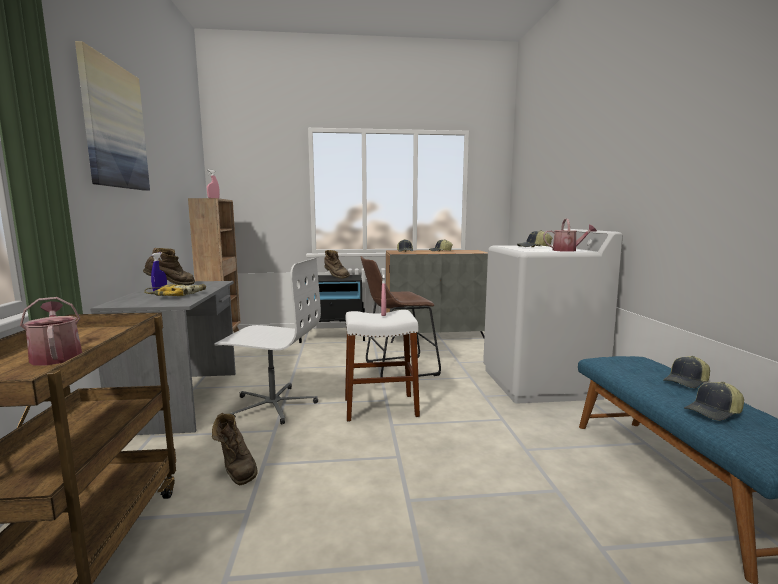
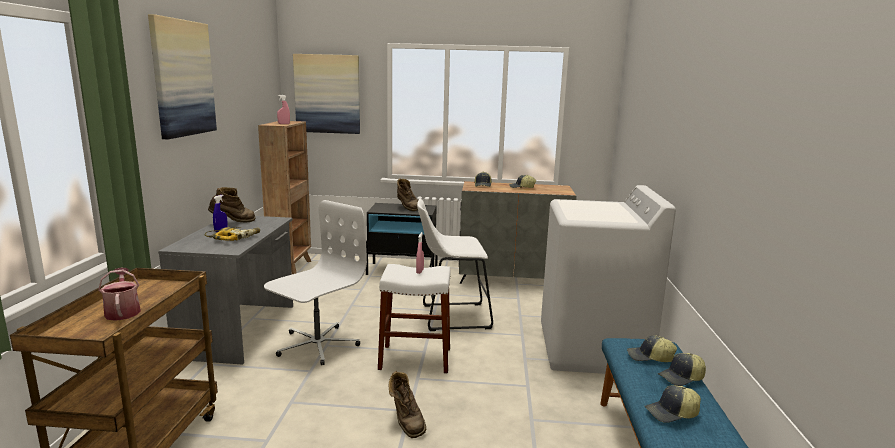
camera: 10 degrees right, 5 degrees up
brown boot [212,413,258,485] -> brown boot moved to [389,371,427,438]
white office chair [214,258,321,425] -> white office chair turned 75 degrees counterclockwise [264,200,367,365]
brown stool [361,256,441,377] -> white stool [417,199,493,331]
cap [517,230,552,247] -> cap moved to [627,335,677,362]
watering can [543,219,597,252] -> none
none -> picture [293,54,360,134]

